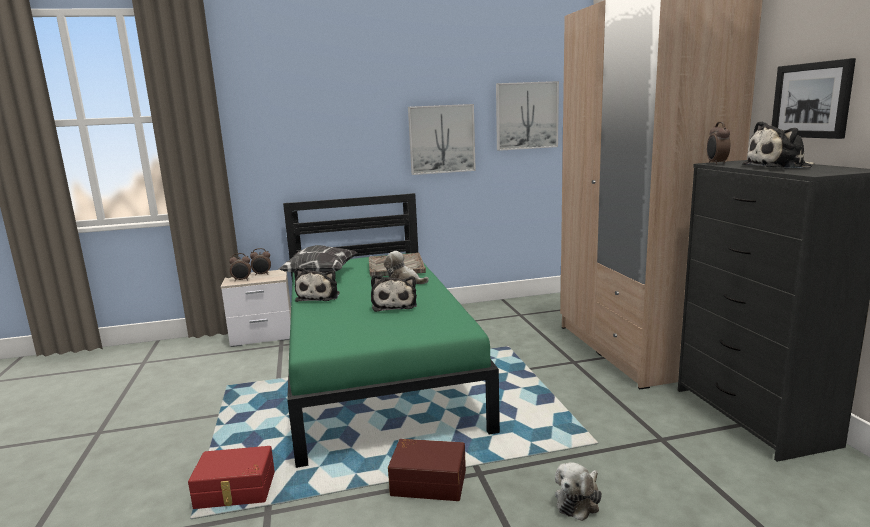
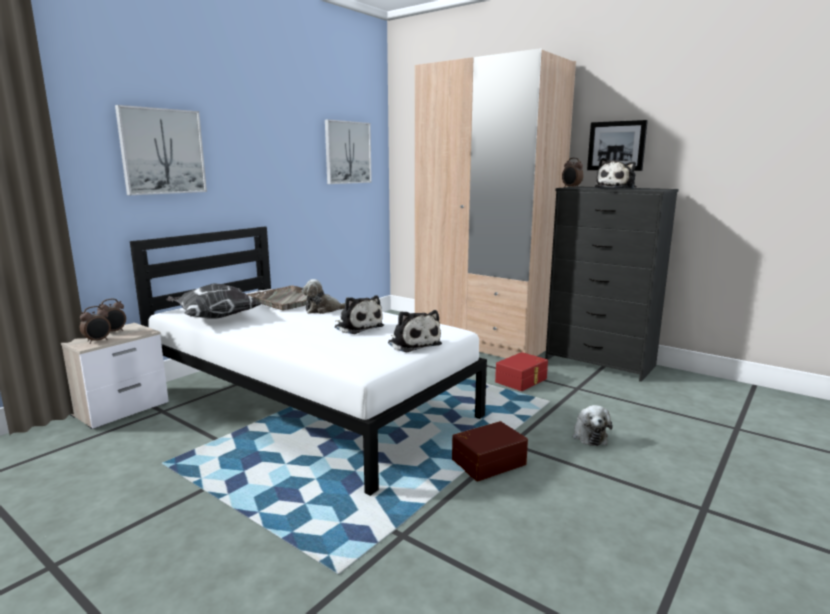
camera: 40 degrees left, 0 degrees up
red storage box [188,446,275,509] -> red storage box moved to [495,352,548,391]
green bed [283,193,500,468] -> white bed [130,226,487,496]
plush toy [294,267,340,302] -> plush toy moved to [388,310,442,352]
picture [408,104,476,175] -> picture moved to [115,105,207,195]

